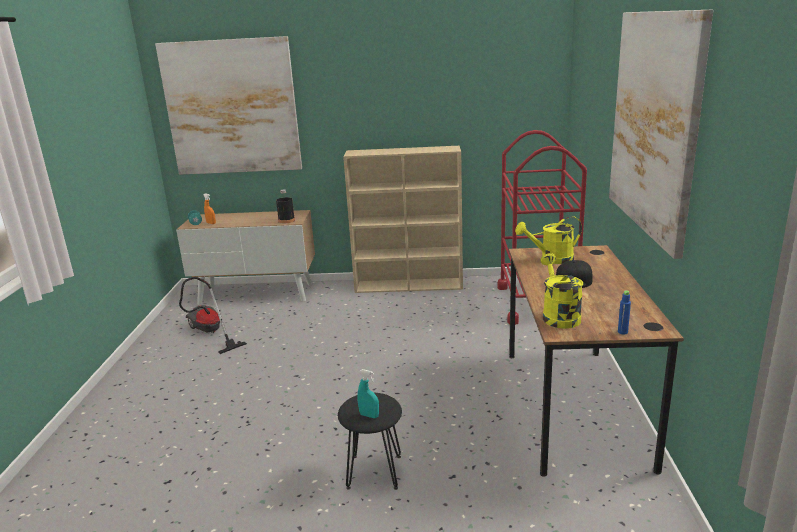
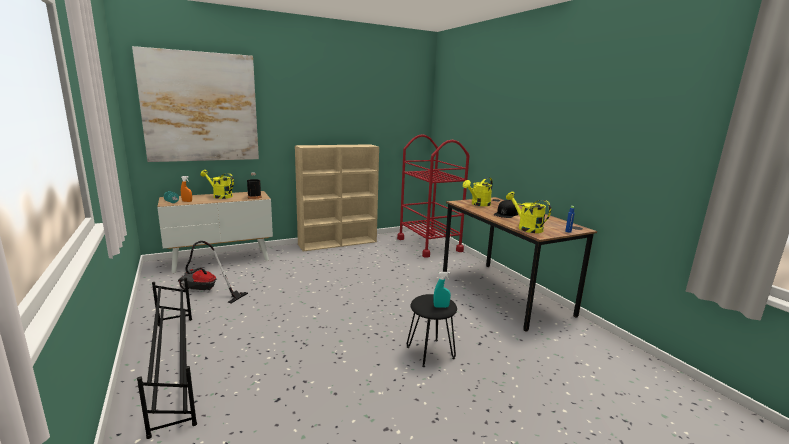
camera: 30 degrees left, 5 degrees down
picture [609,10,713,259] -> none
none -> black shoe rack [137,277,197,439]
none -> yellow watering can [200,170,234,199]

